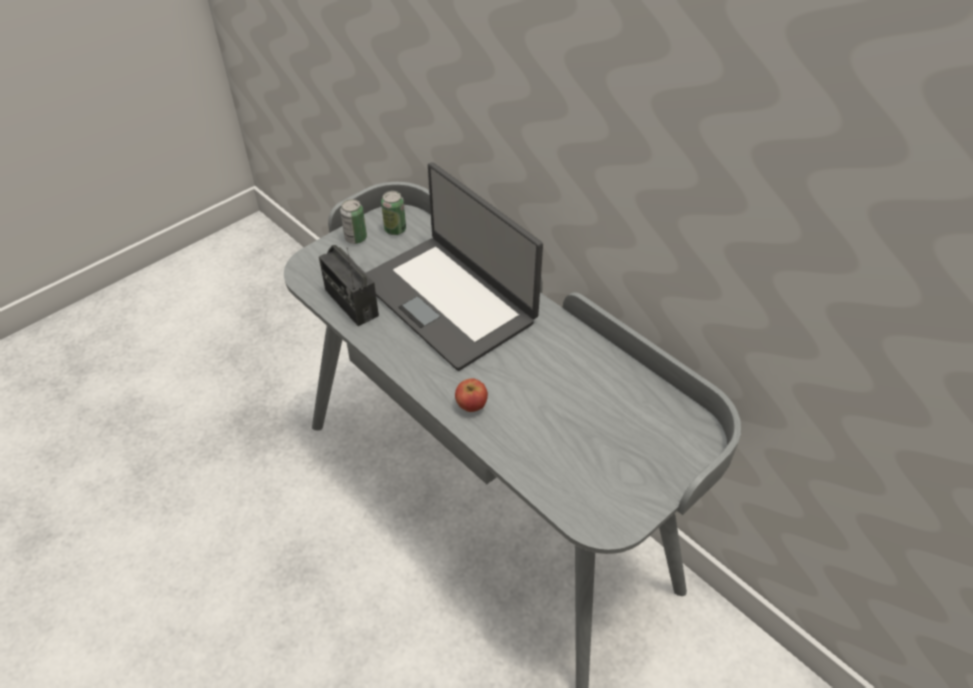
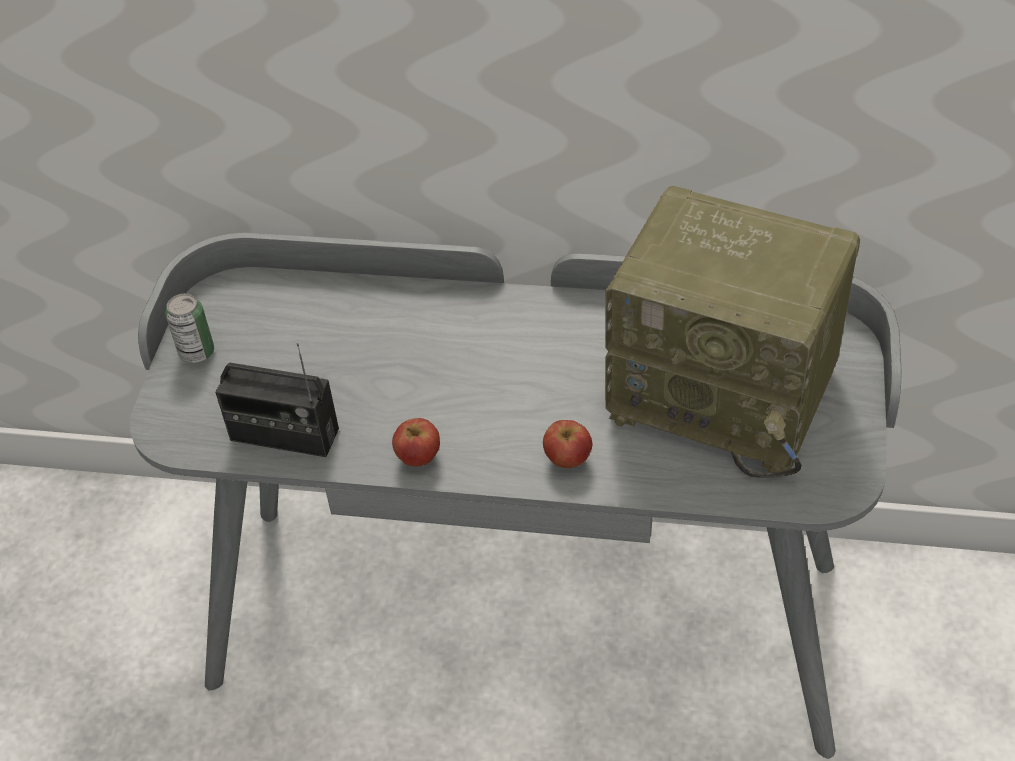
camera: 35 degrees left, 0 degrees up
laptop [366,162,543,371] -> none
can [381,191,406,235] -> none
none -> apple [392,418,440,467]
none -> radio [605,186,860,478]

